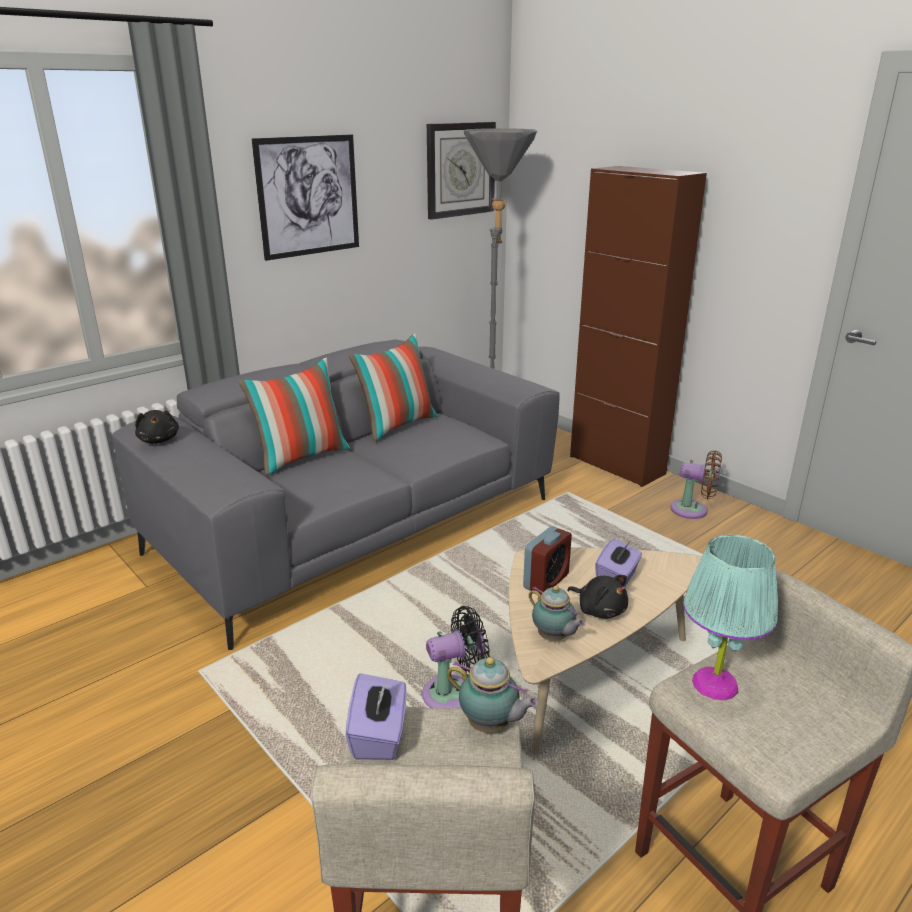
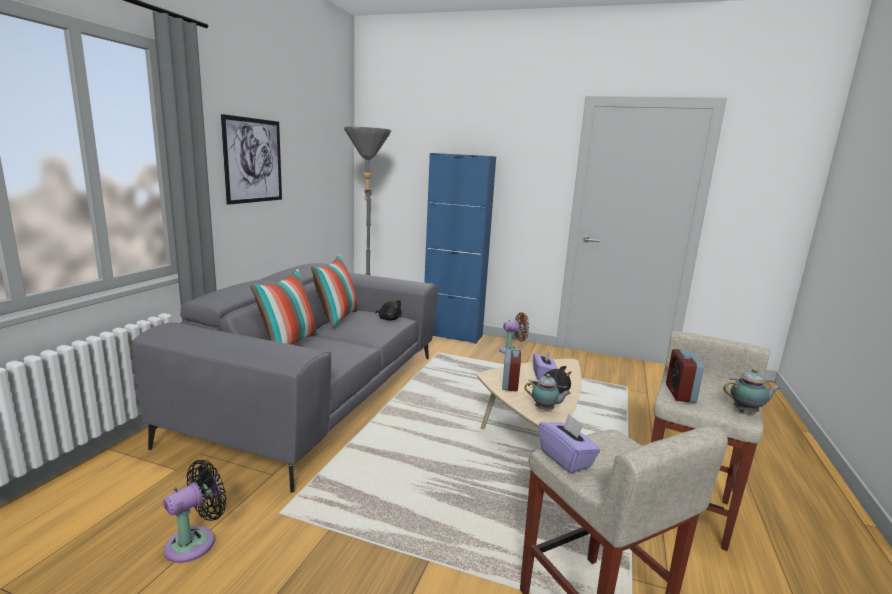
camera: 30 degrees left, 10 degrees down
black plush toy [135,410,179,444] -> black plush toy moved to [375,300,402,321]
black fan [422,606,490,708] -> black fan moved to [163,460,226,563]
wall clock [427,122,496,220] -> none
teapot [447,657,539,733] -> teapot moved to [723,368,781,412]
brown cabinet [570,166,707,487] -> blue cabinet [424,153,496,344]
turquoise table lamp [683,535,778,701] -> alarm clock [666,349,704,403]

